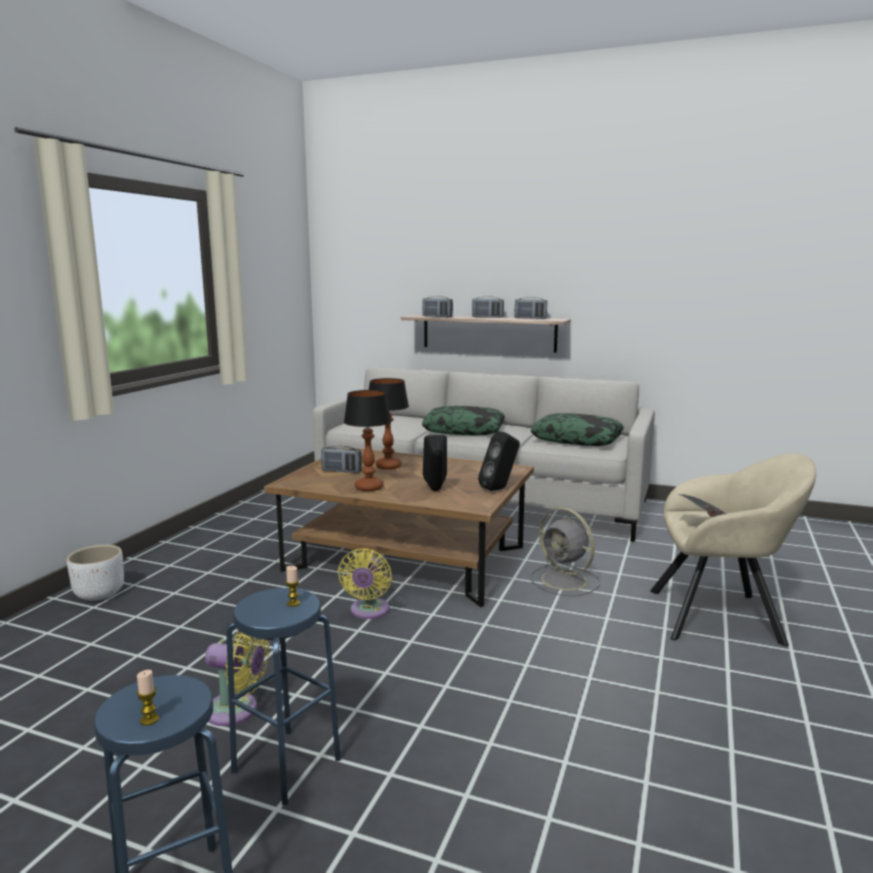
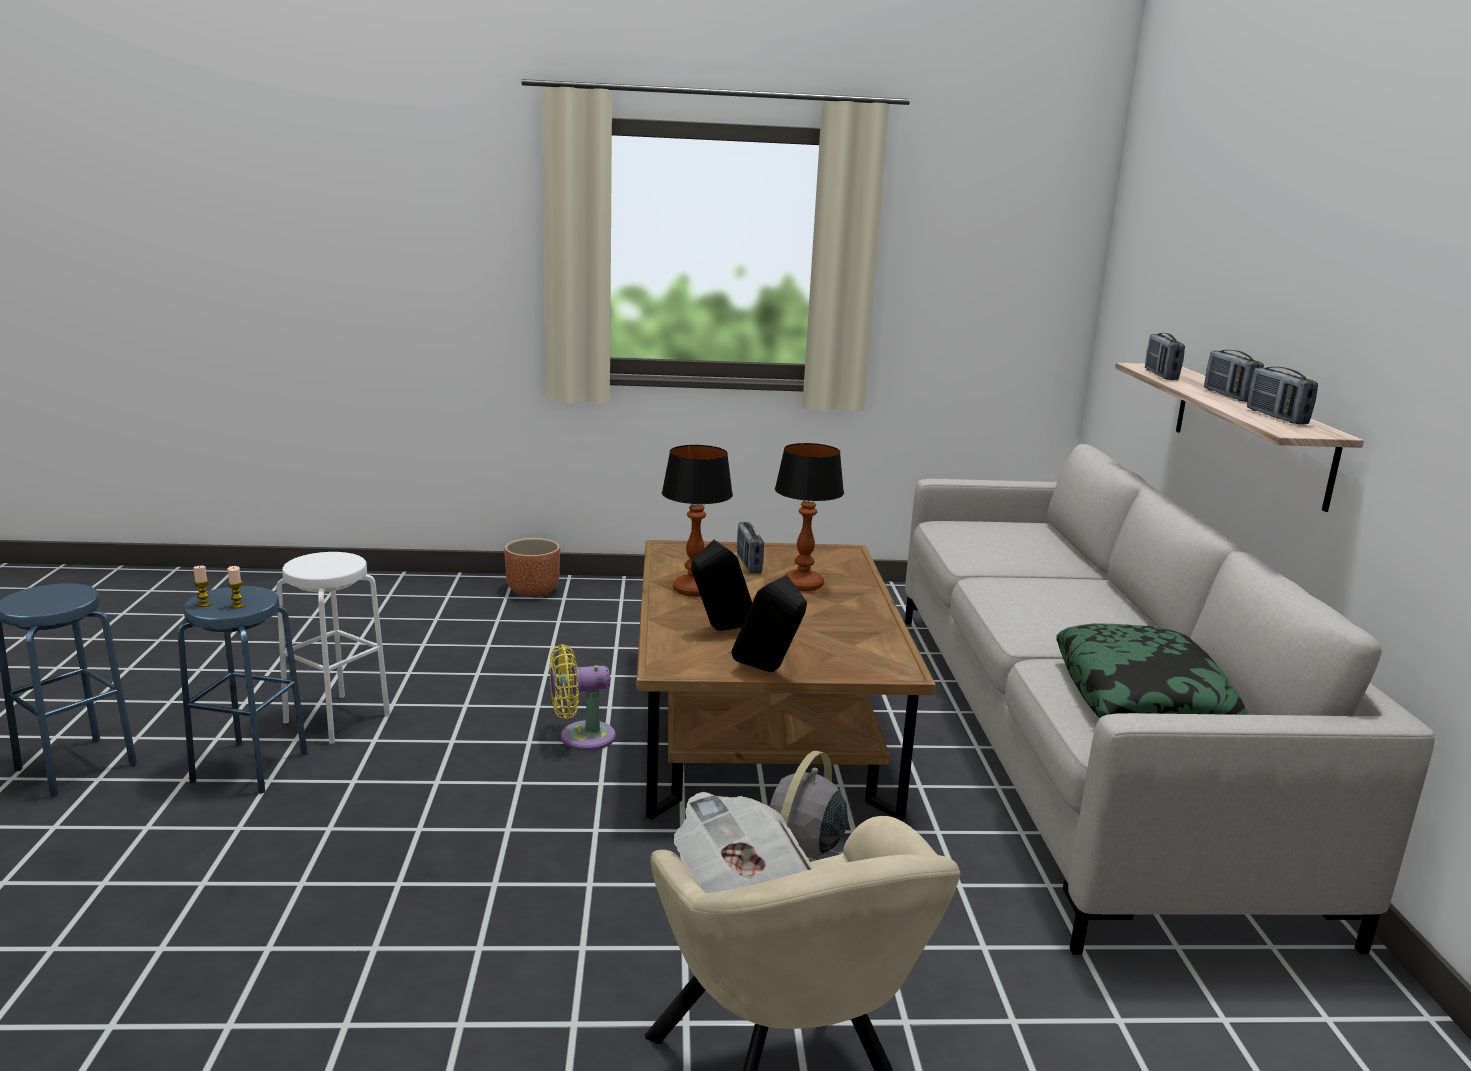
camera: 65 degrees right, 5 degrees up
white planter [67,545,124,601] -> brown planter [504,538,560,597]
candle [137,670,159,726] -> candle moved to [193,566,211,607]
yellow fan [205,630,269,726] -> white stool [276,552,390,744]
pillow [422,406,505,435] -> none

